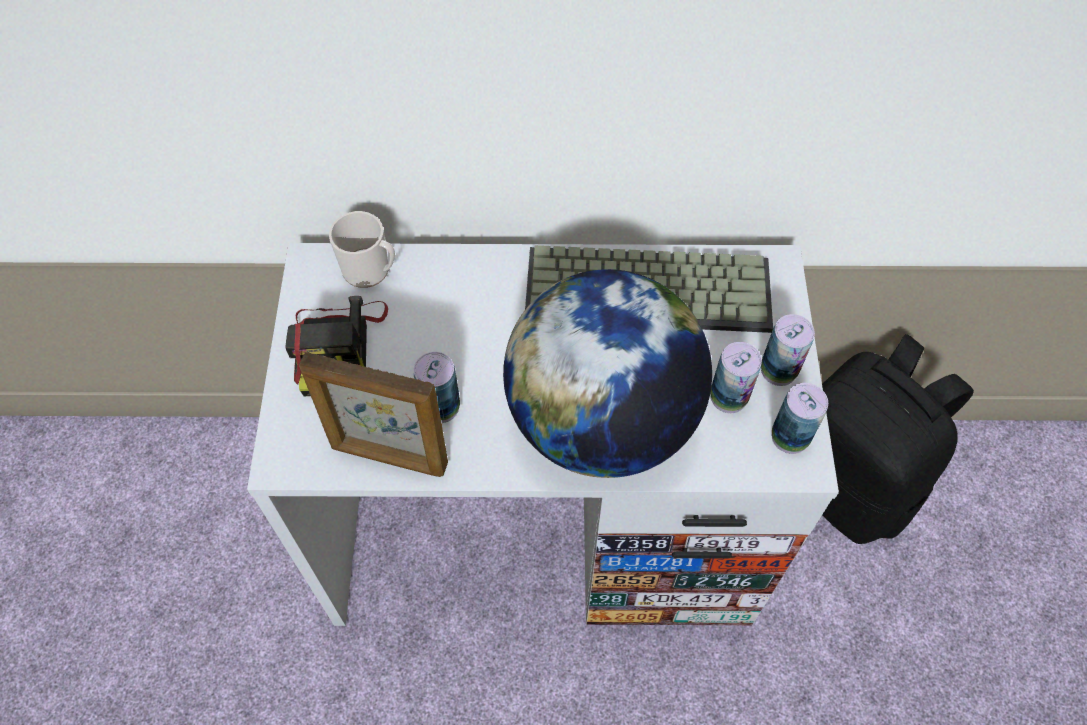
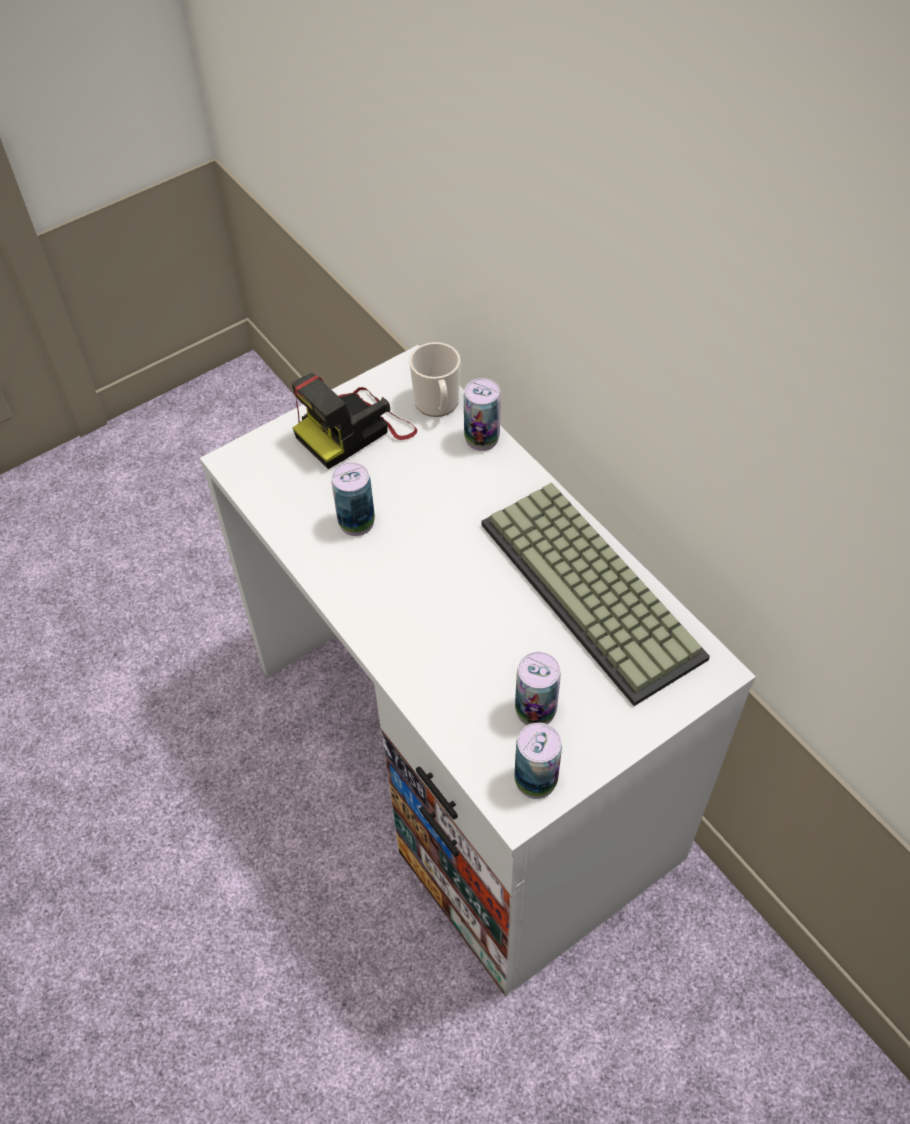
camera: 55 degrees right, 5 degrees down
picture frame [299,352,448,477] -> none
globe [503,269,712,478] -> none
can [761,314,815,386] -> can moved to [464,378,501,451]
black backpack [822,334,974,544] -> none

